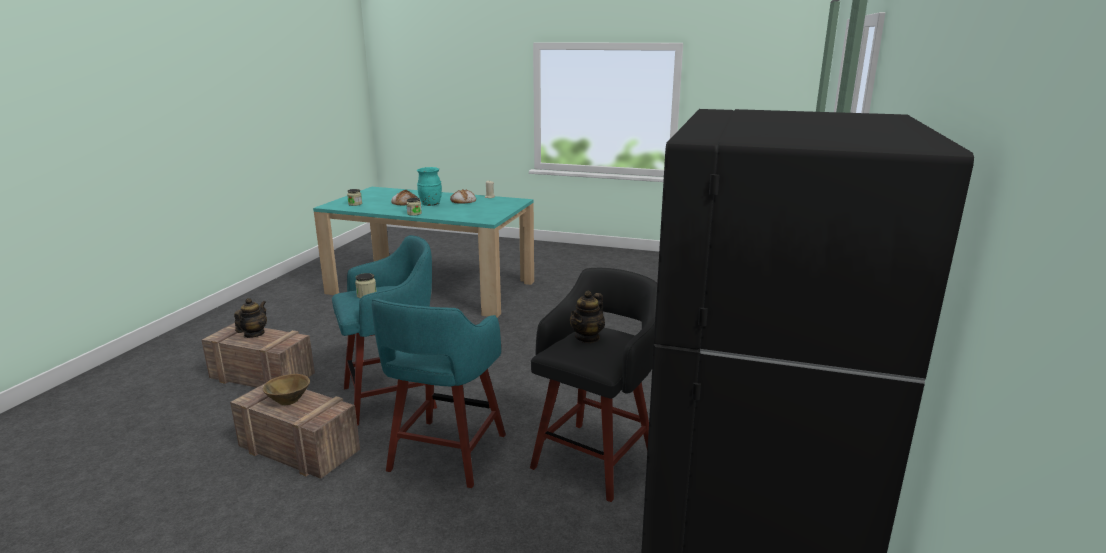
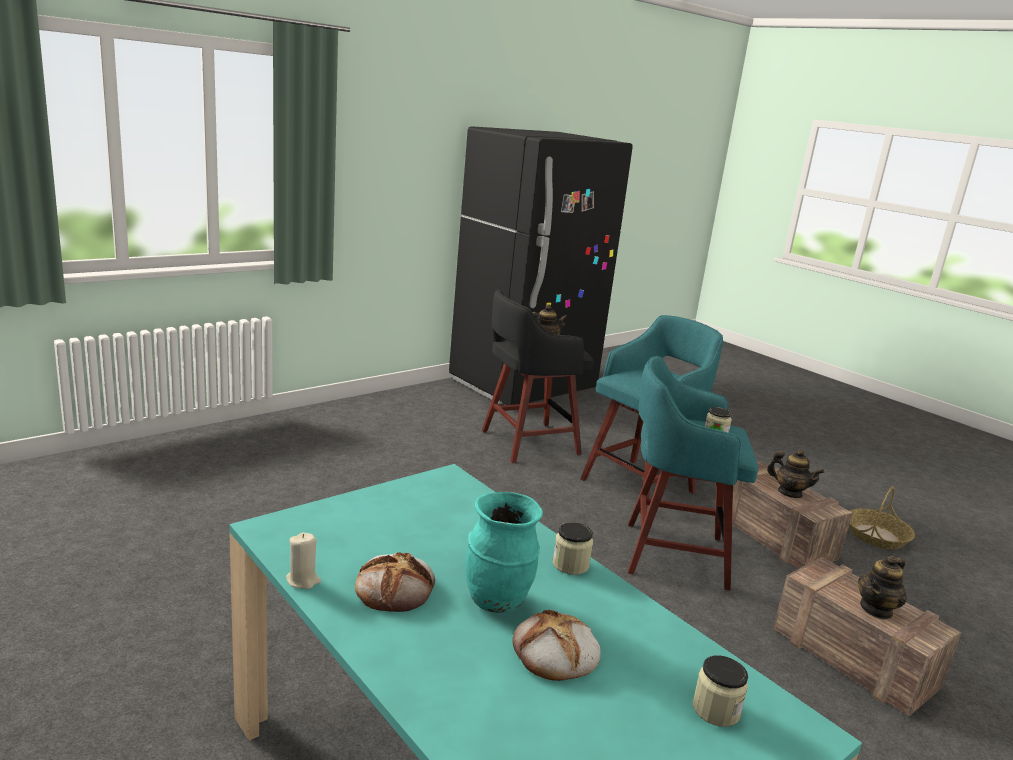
camera: 150 degrees left, 0 degrees up
brown bowl [263,374,310,405] -> teapot [767,449,824,498]
none -> basket [849,486,915,549]

